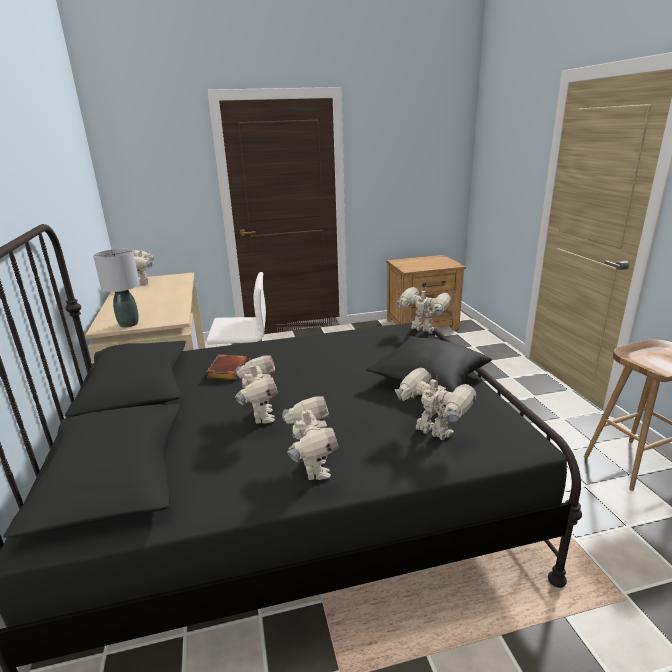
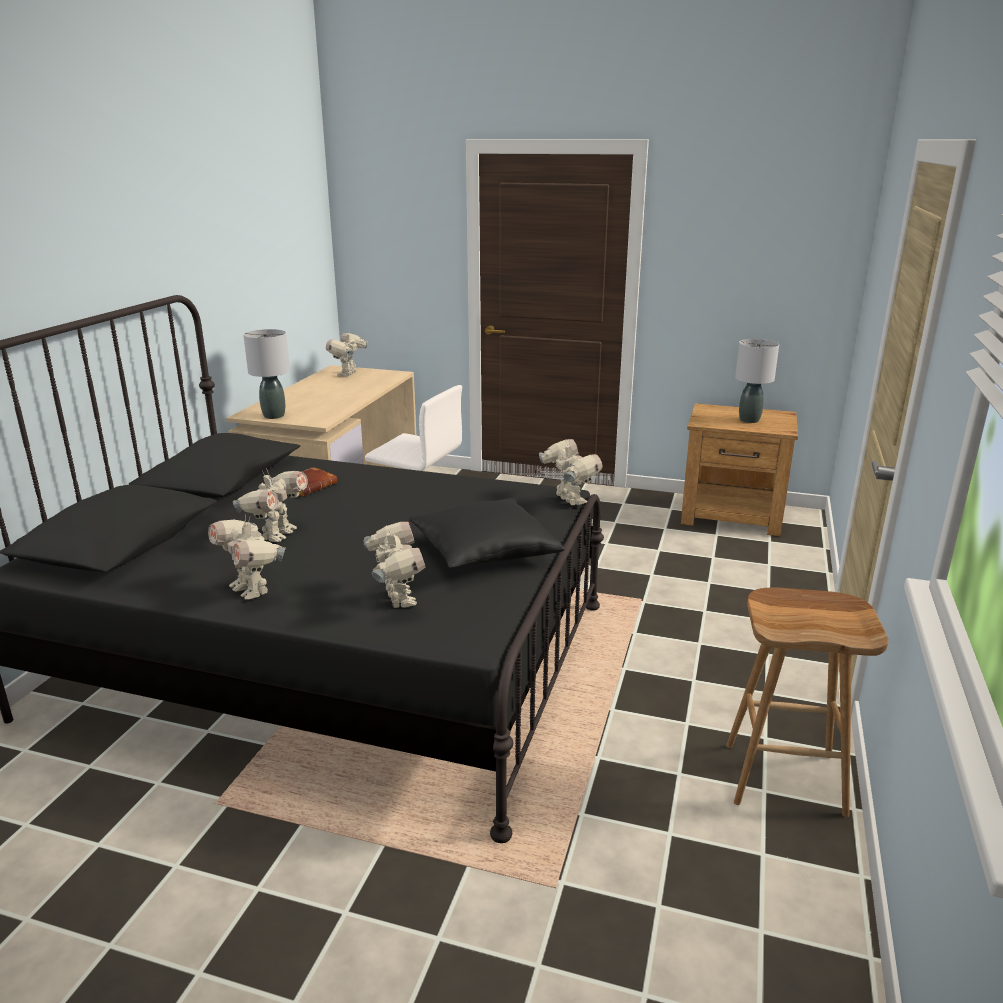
camera: 30 degrees right, 0 degrees up
toy robot [282,396,339,480] -> toy robot turned 120 degrees clockwise [208,515,286,600]
none -> grey table lamp [735,339,779,423]

